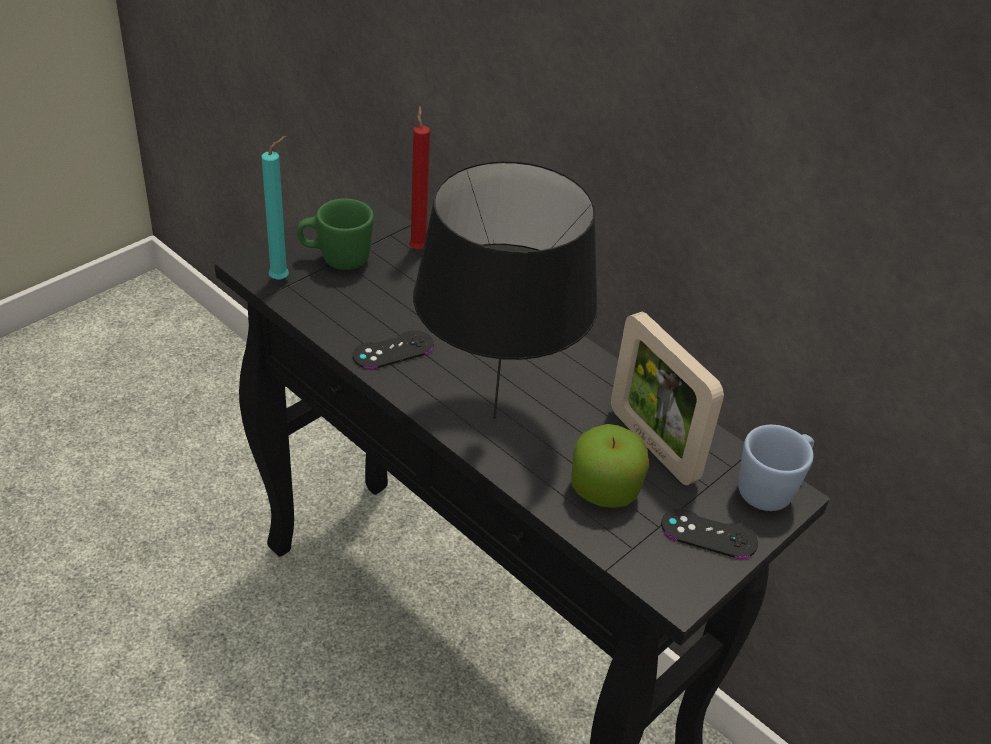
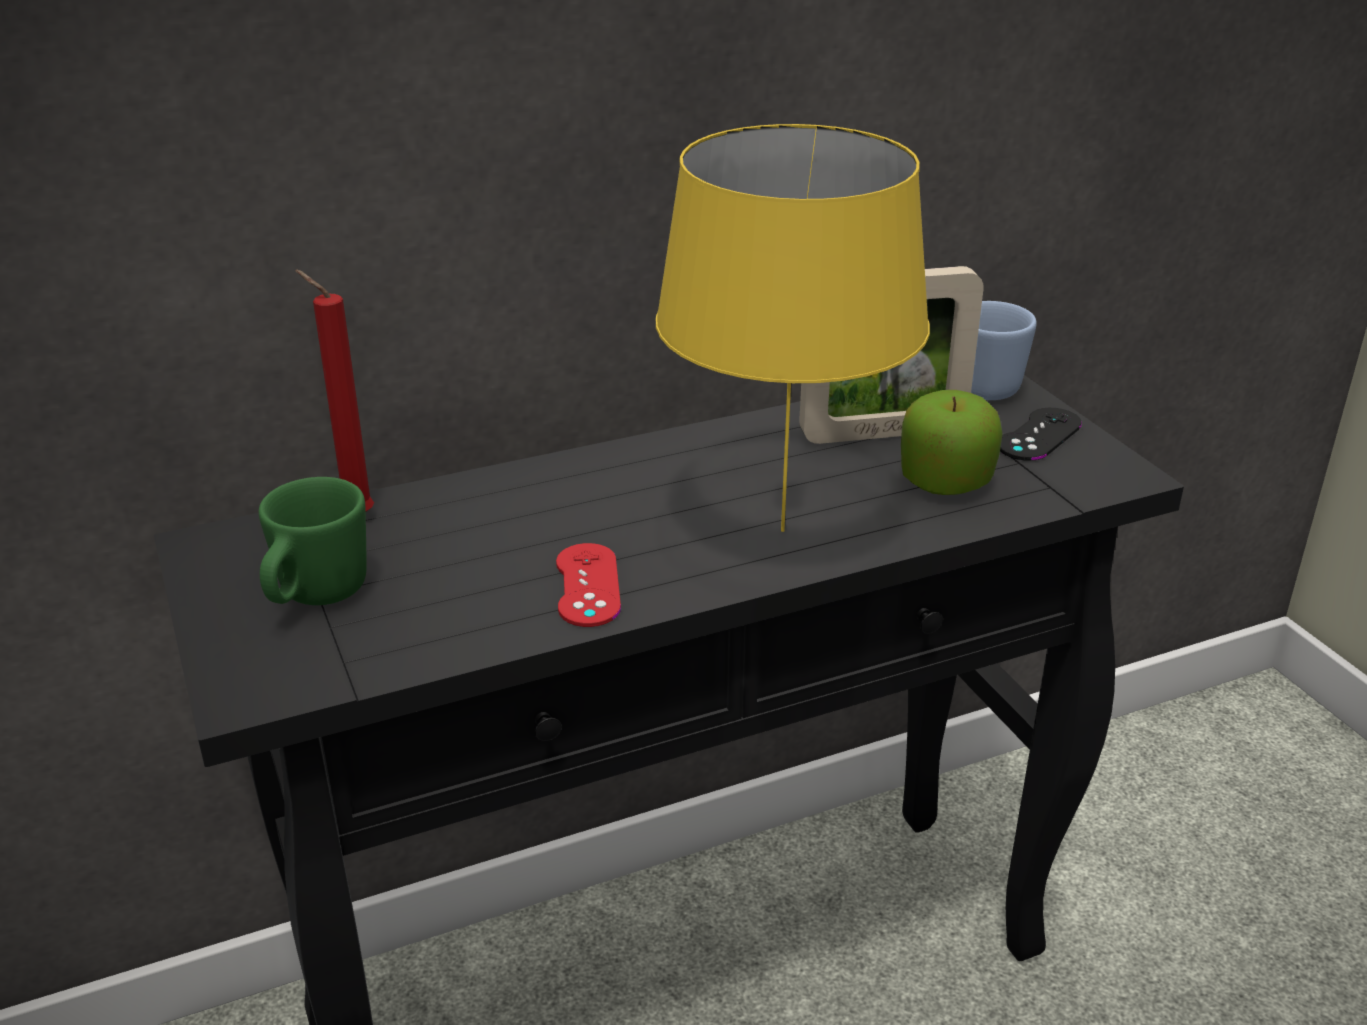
camera: 65 degrees left, 10 degrees down
turquoise candle [261,136,289,280] -> none
black game controller [353,331,434,369] -> red game controller [556,543,621,627]
black table lamp [413,160,598,419] -> yellow table lamp [656,124,930,532]

